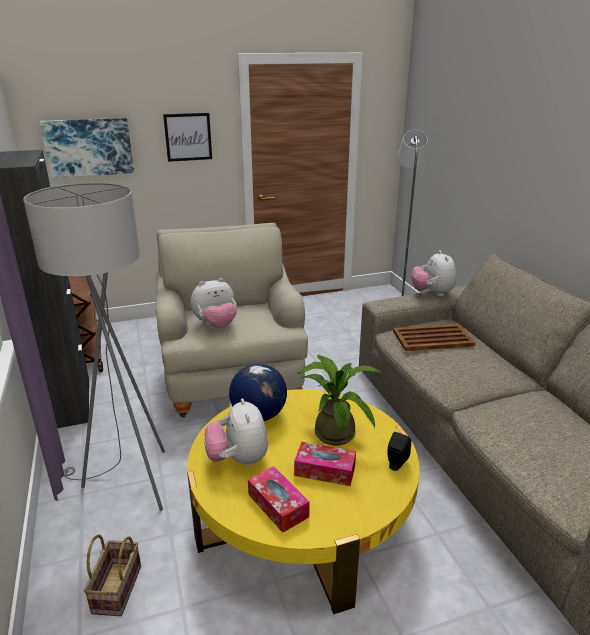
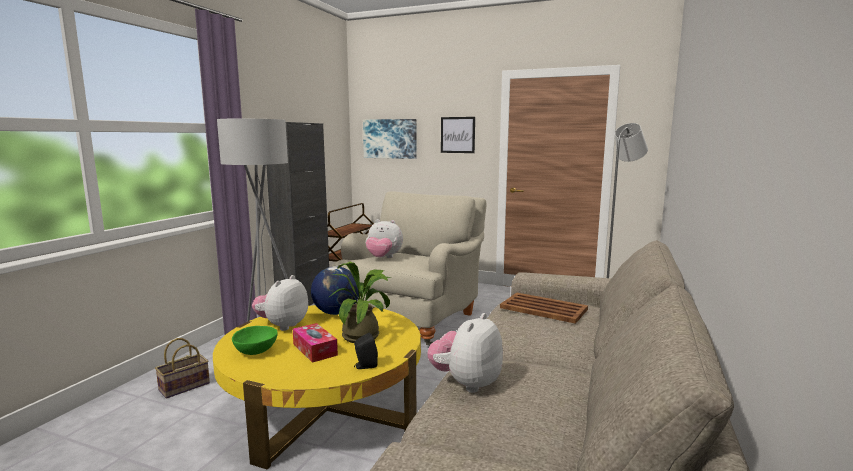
camera: 40 degrees right, 15 degrees down
tissue box [248,466,310,533] -> green bowl [232,326,278,355]
plush toy [411,250,456,297] -> plush toy moved to [427,313,503,393]

